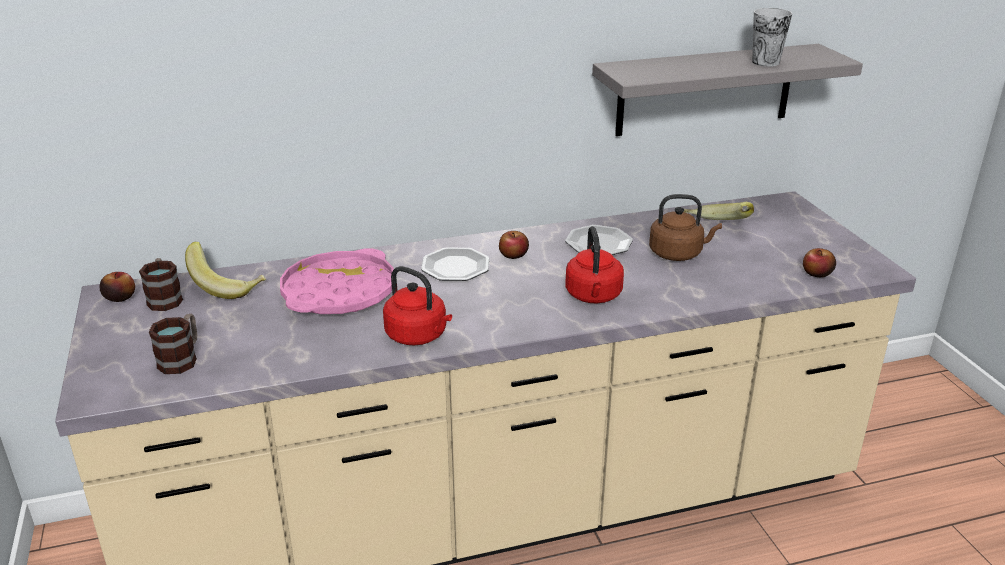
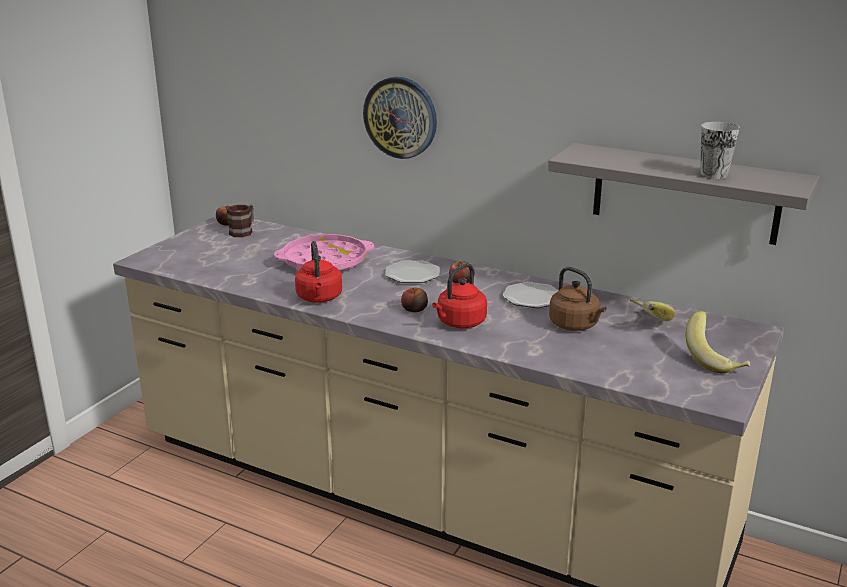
camera: 45 degrees right, 5 degrees down
mug [149,314,197,374] -> none
banana [185,242,266,299] -> banana moved to [686,311,750,373]
apple [803,248,836,277] -> apple moved to [401,287,428,312]
none -> wall clock [363,77,437,159]

